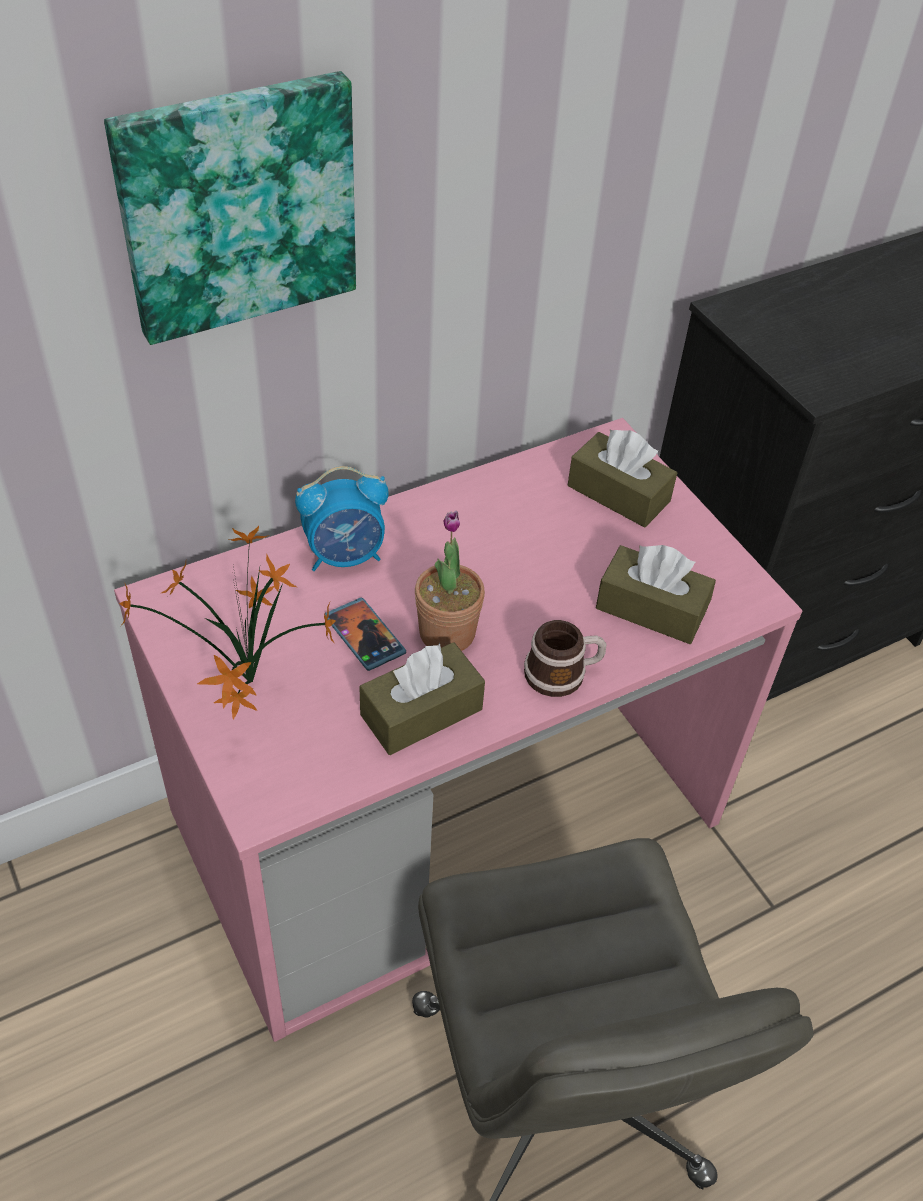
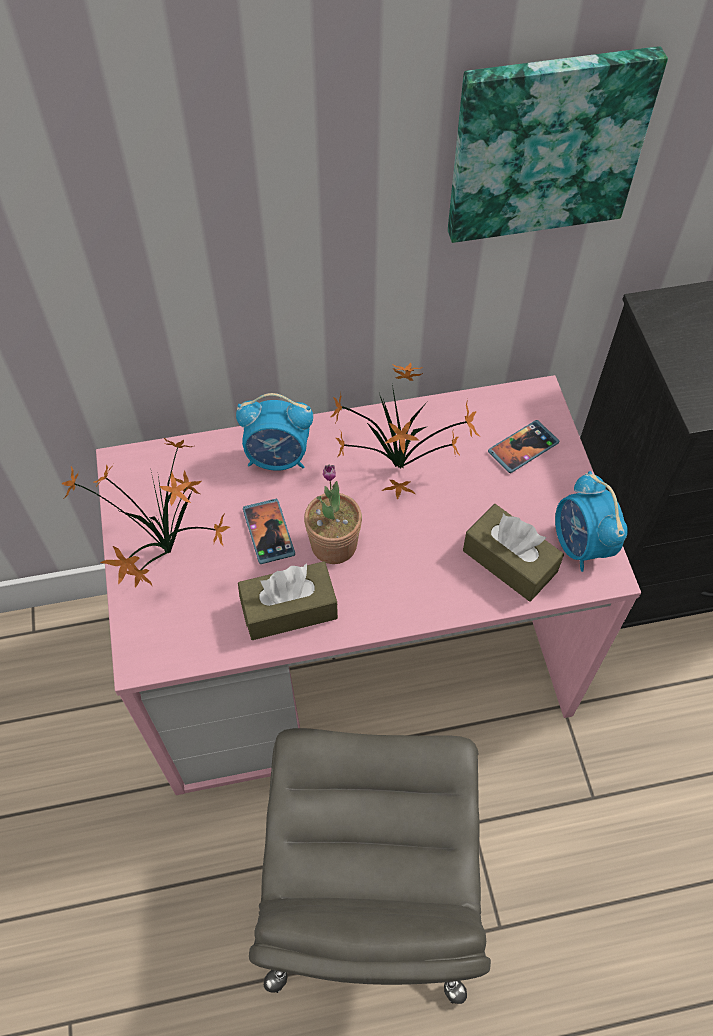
camera: 20 degrees right, 10 degrees up
picture [104,71,356,345] -> picture moved to [448,46,668,243]
mug [524,620,606,697] -> none
brown tissue box [568,430,677,528] -> phone [488,420,559,473]
none -> potted plant [331,363,480,500]
none -> alarm clock [555,471,628,572]

